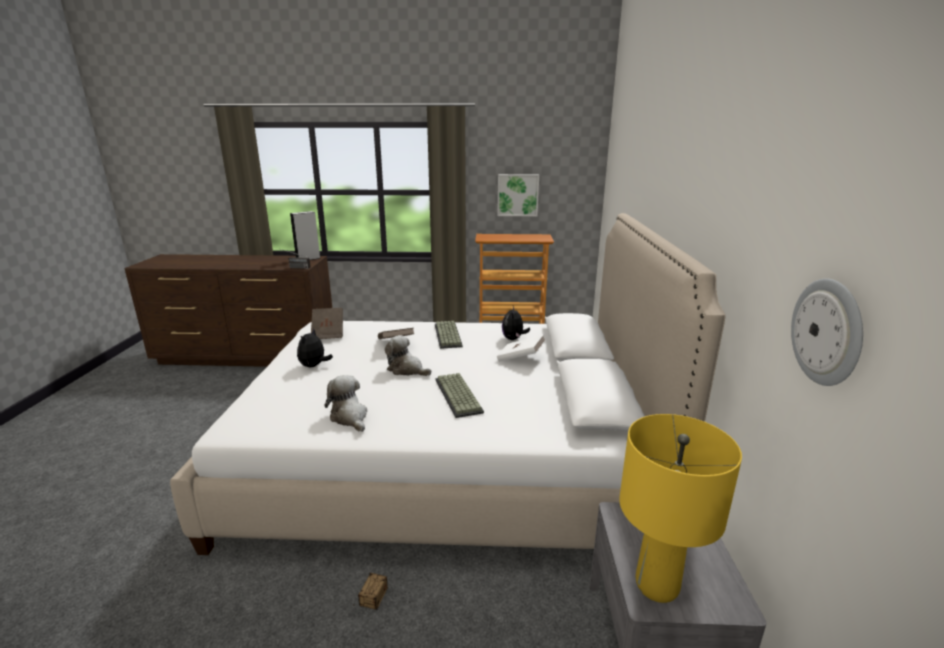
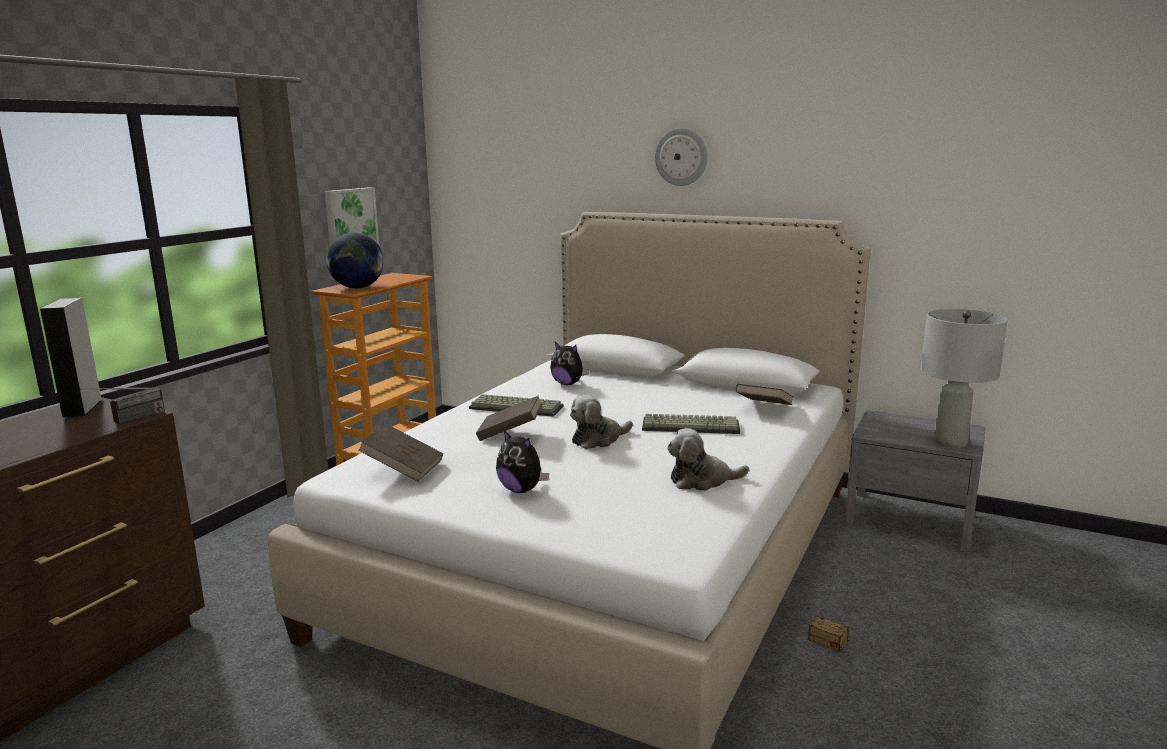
camera: 65 degrees left, 5 degrees down
white book [497,335,546,362] -> none
yellow table lamp [619,414,742,603] -> grey table lamp [921,309,1008,448]
wall clock [791,278,863,386] -> wall clock moved to [655,128,708,186]
none -> globe [326,232,384,288]
none -> brown book [736,384,793,405]

